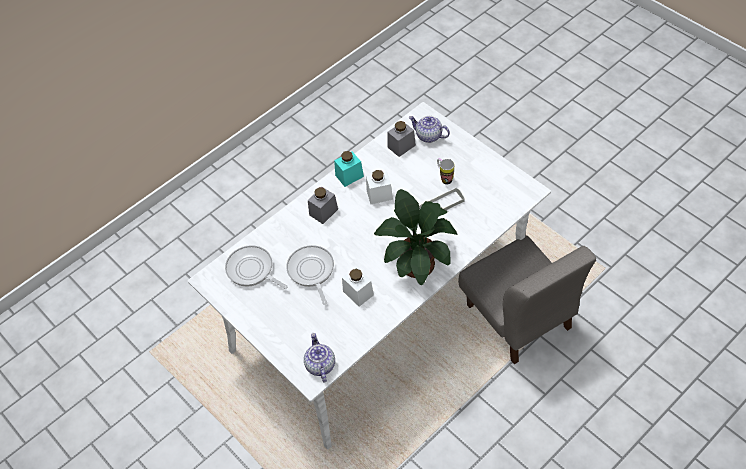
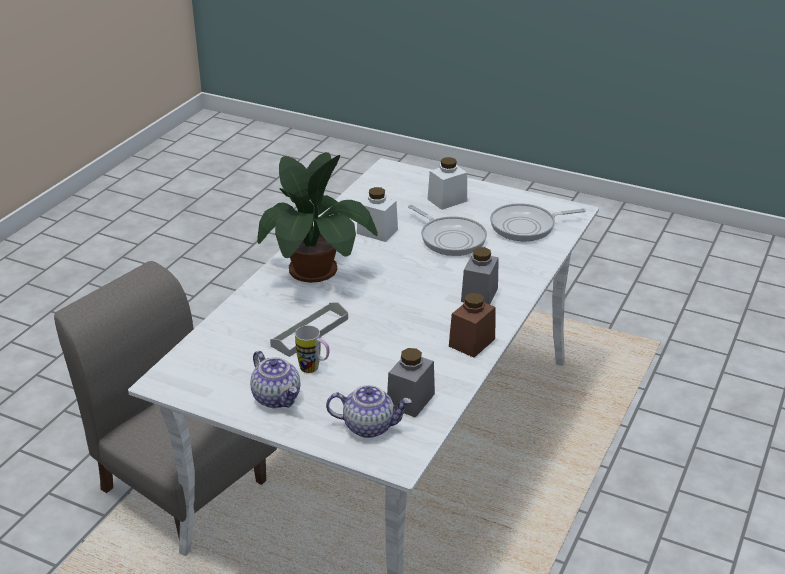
camera: 155 degrees right, 20 degrees down
frying pan [225,245,288,289] -> frying pan turned 150 degrees clockwise [490,203,586,241]
teapot [304,333,335,383] -> teapot moved to [250,351,300,408]
turquoise jar [334,151,364,187] -> brown jar [449,293,496,358]
white jar [366,170,393,204] -> white jar moved to [427,157,467,210]

